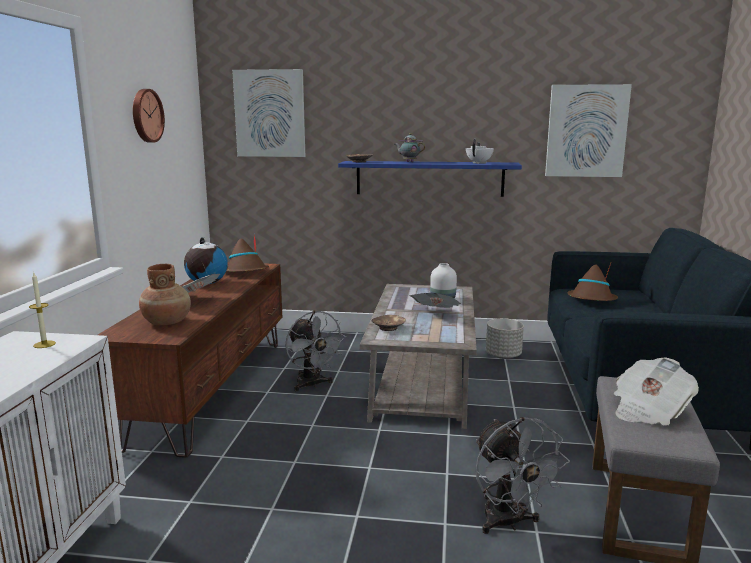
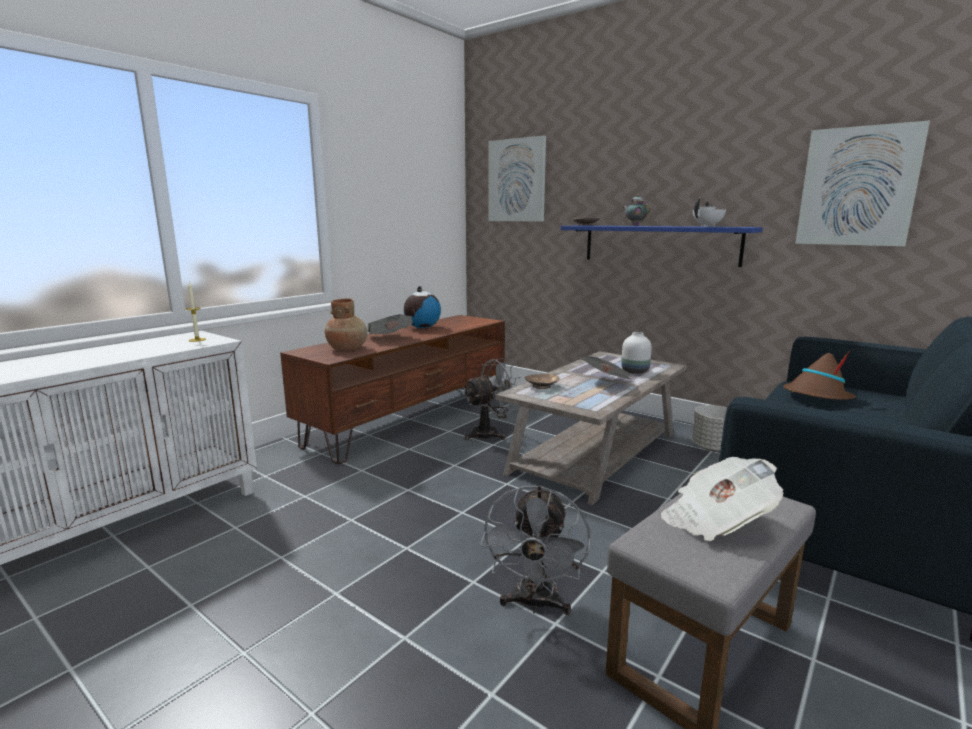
camera: 30 degrees right, 0 degrees up
wall clock [133,89,165,143] -> none
brown hat [226,234,269,272] -> none
grey fan [286,311,346,391] -> grey fan turned 120 degrees counterclockwise [463,358,521,440]

